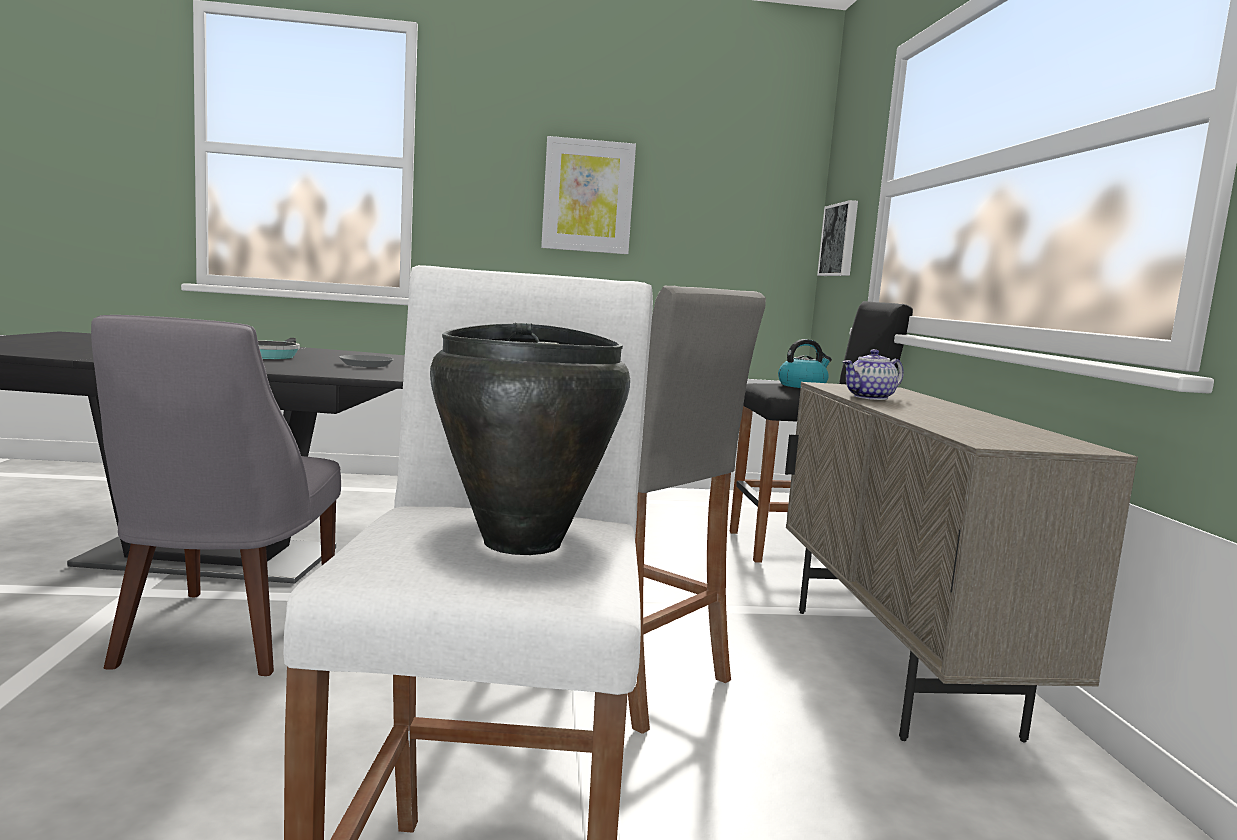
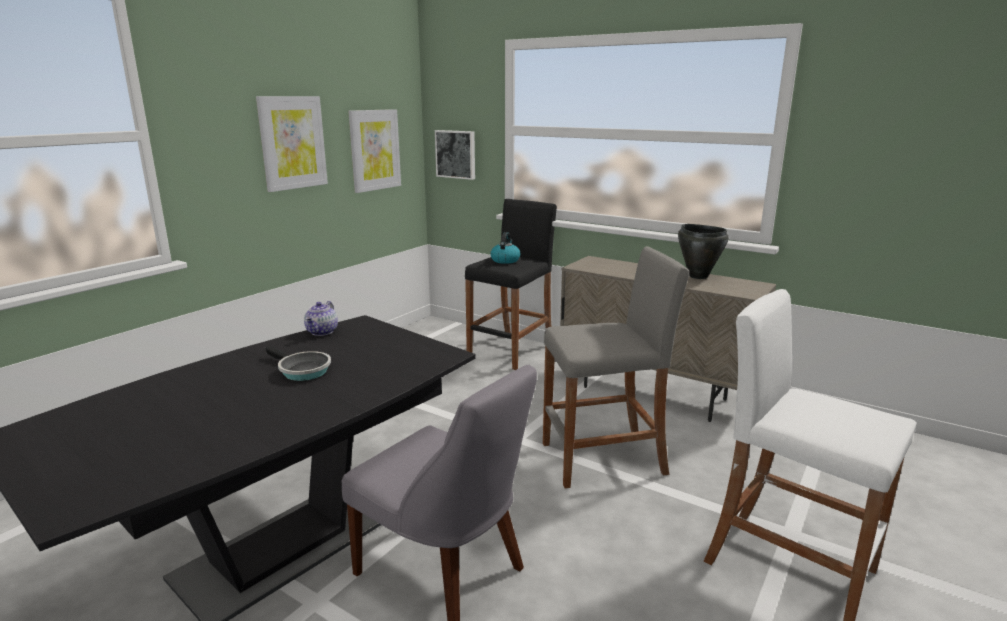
camera: 50 degrees left, 10 degrees up
grey plate [339,355,394,367] -> none
black cooking pot [430,323,630,555] -> black cooking pot moved to [678,224,729,279]
teapot [842,349,904,400] -> teapot moved to [304,301,338,336]
none -> picture [348,109,401,193]

